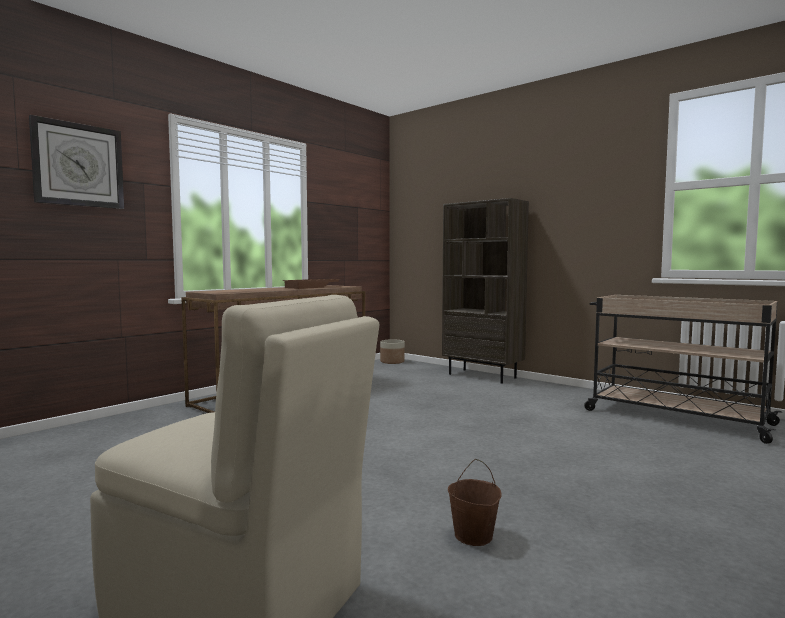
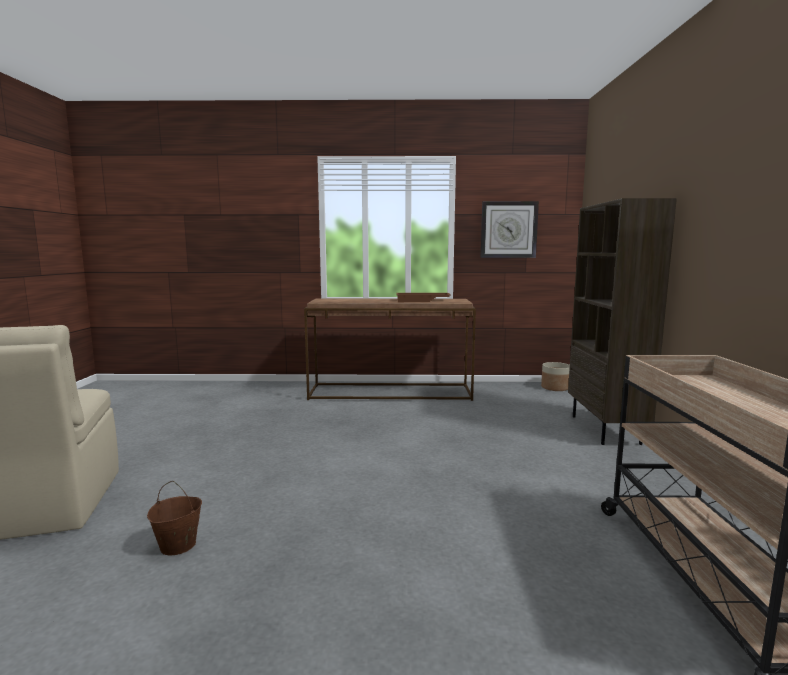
camera: 50 degrees right, 5 degrees up
wall clock [29,115,124,209] -> wall clock moved to [481,201,539,258]

